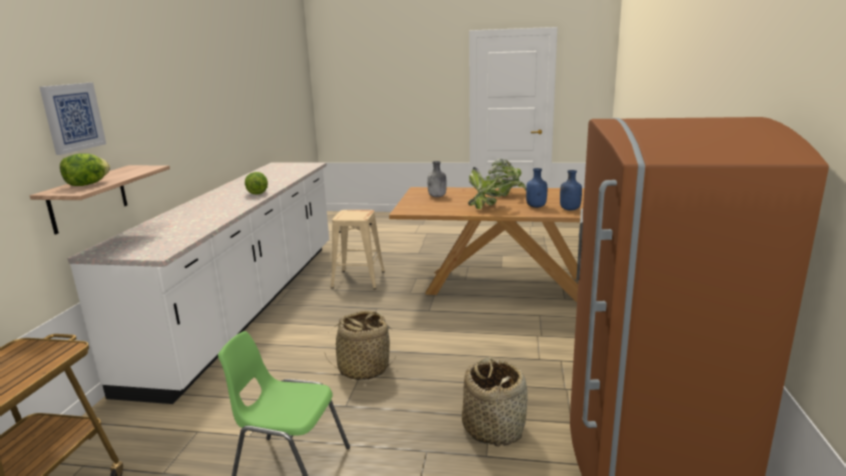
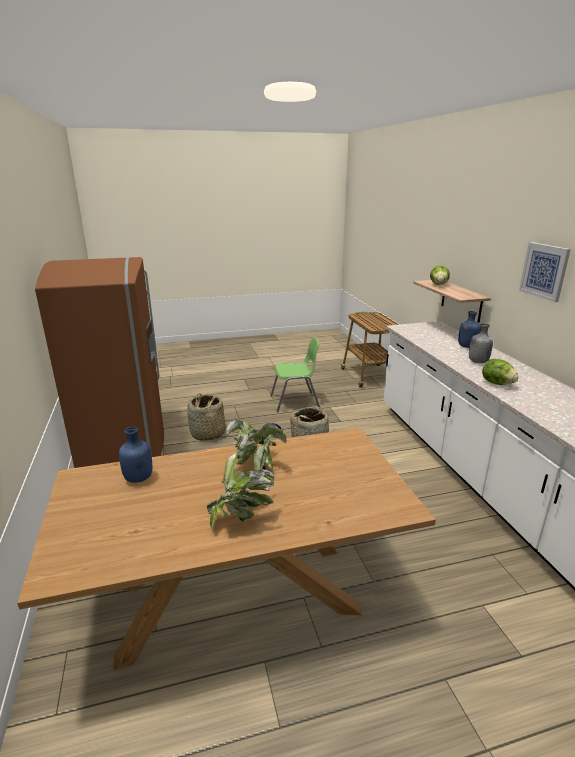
camera: 155 degrees right, 5 degrees up
picture [39,83,106,155] -> picture moved to [519,242,571,302]
beige stool [331,210,385,289] -> none
grey bottle [427,161,447,197] -> grey bottle moved to [469,323,493,363]
blue bottle [526,168,547,208] -> blue bottle moved to [458,311,480,348]

